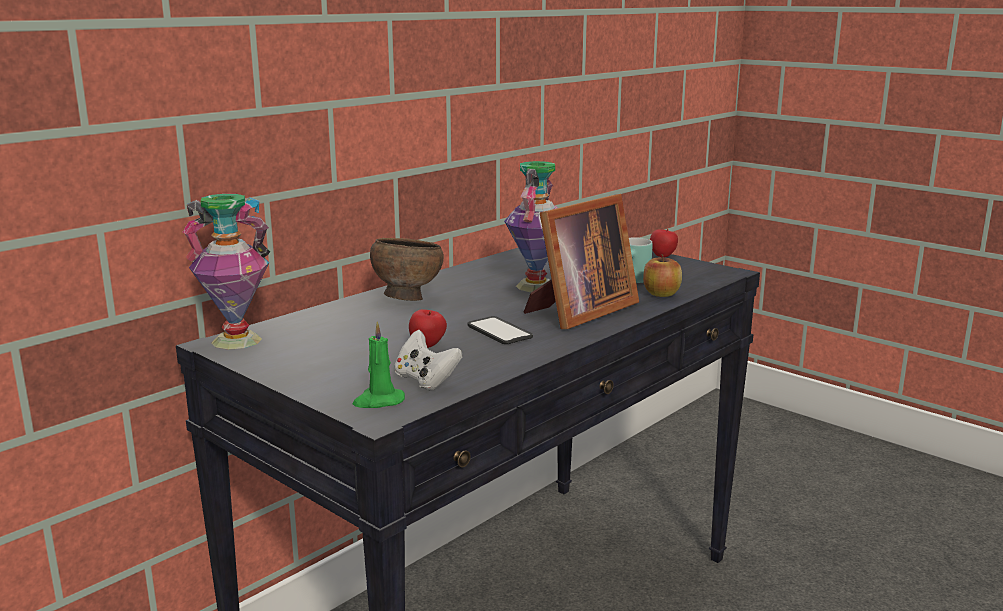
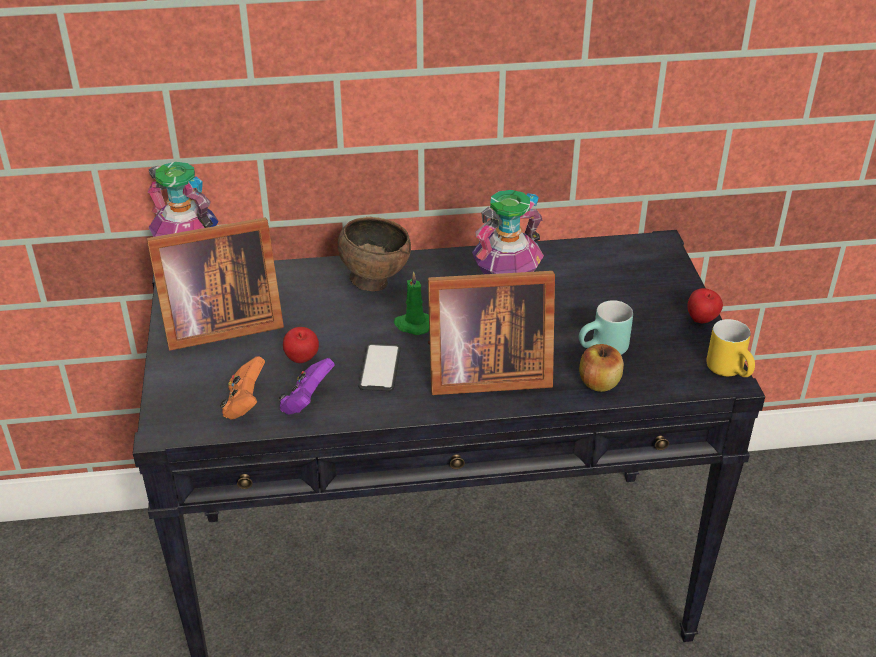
camera: 40 degrees right, 20 degrees up
green candle [353,322,405,408] -> green candle moved to [394,271,429,335]
white game controller [395,330,462,391] -> orange game controller [220,356,265,419]
none -> picture frame [147,217,284,351]
none -> purple game controller [278,358,335,415]
none -> yellow mug [706,319,755,377]

